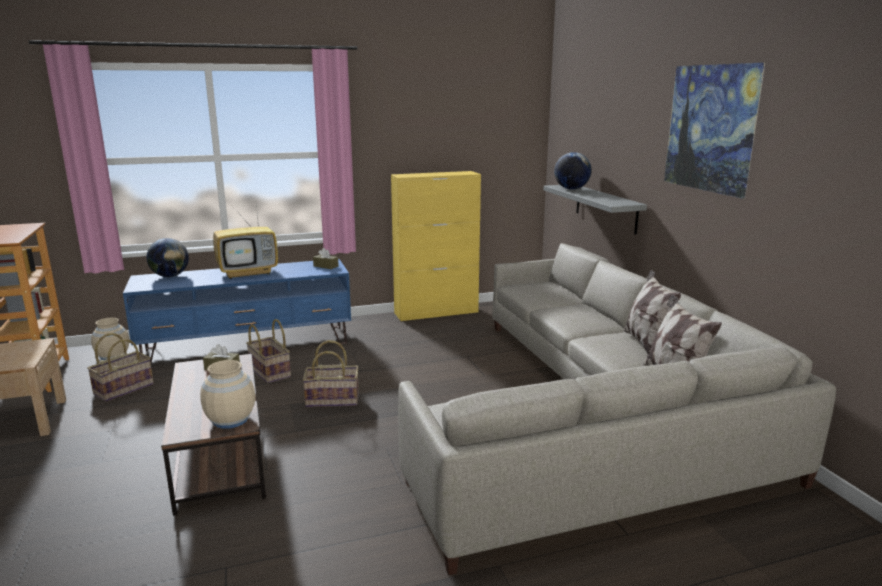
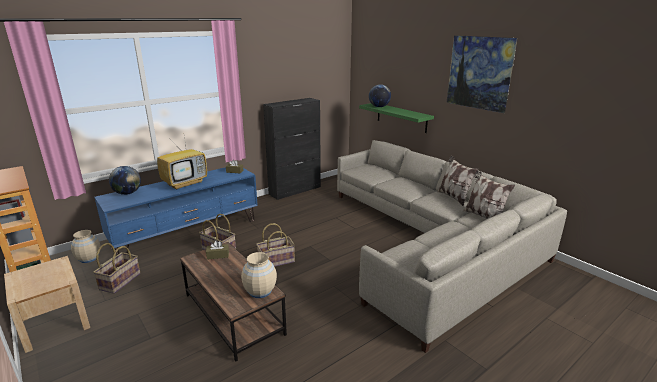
camera: 20 degrees left, 5 degrees up
yellow cabinet [391,171,481,321] -> black cabinet [263,98,321,200]
grey shelf [543,185,647,235] -> green shelf [359,103,434,133]

